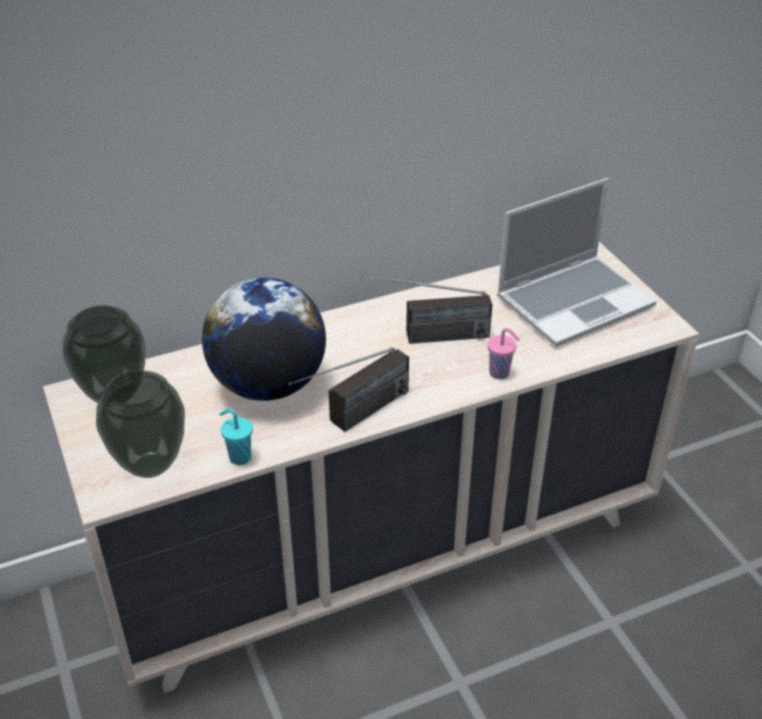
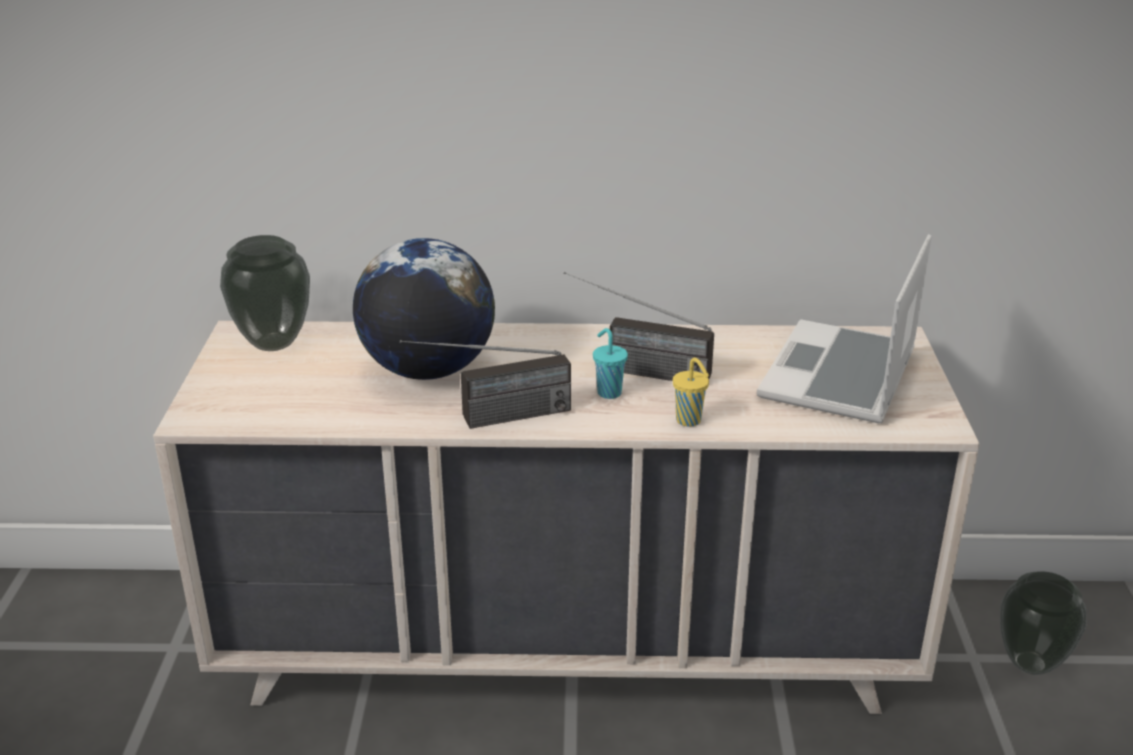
camera: 25 degrees right, 10 degrees down
vase [96,371,185,478] -> vase moved to [1000,572,1087,675]
turquoise cup [220,409,253,465] -> turquoise cup moved to [593,328,628,399]
pink cup [487,328,520,379] -> yellow cup [673,357,709,427]
laptop [497,178,657,347] -> laptop turned 120 degrees clockwise [757,234,931,423]

